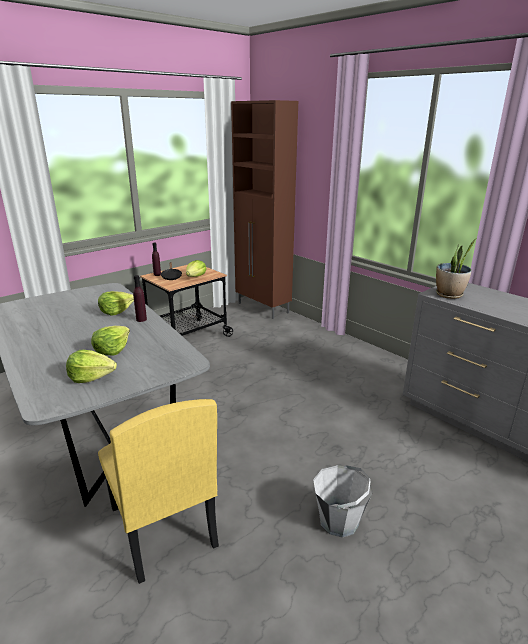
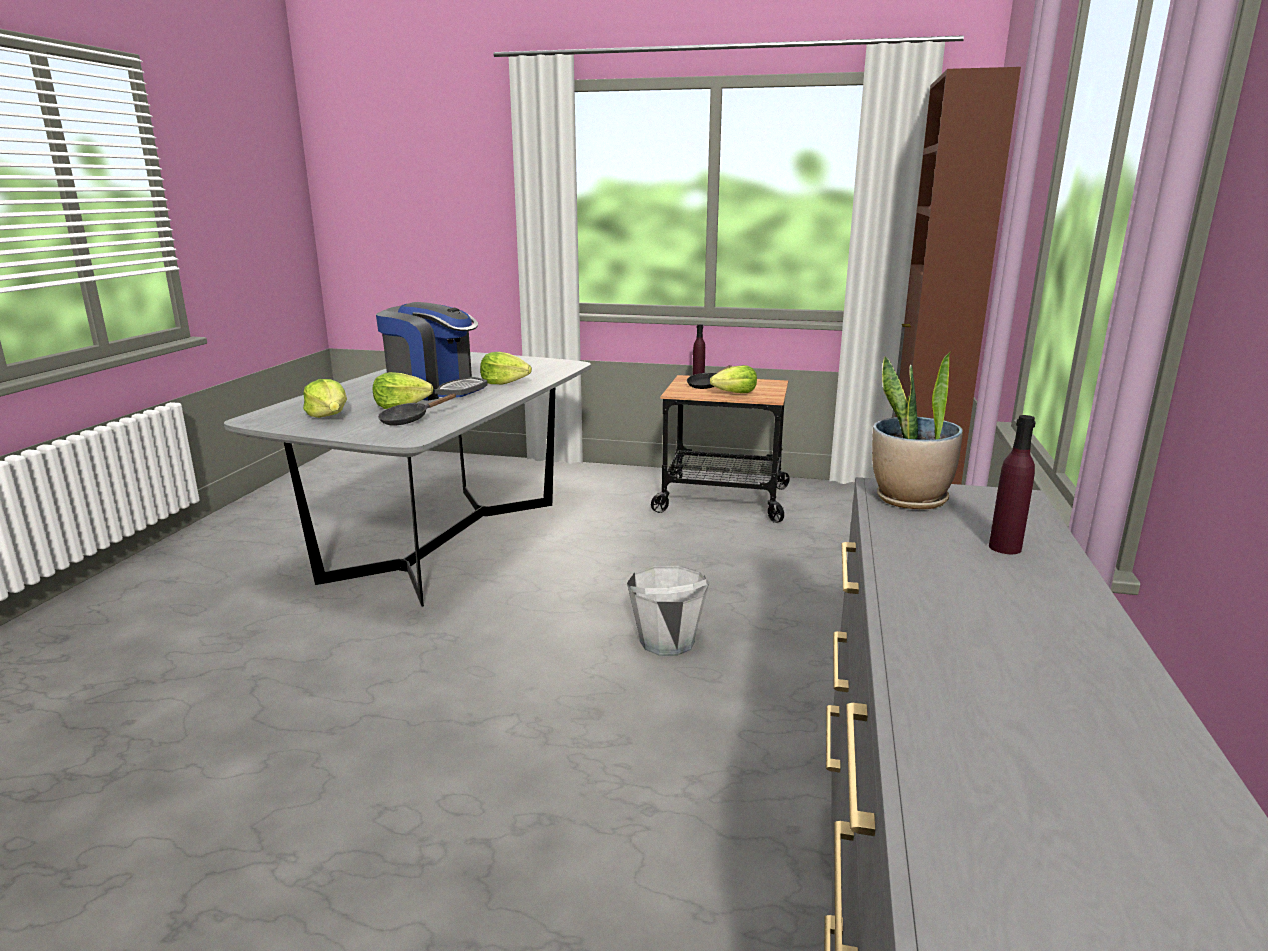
camera: 55 degrees right, 5 degrees down
yellow chair [98,399,219,584] -> none
purple bottle [133,275,147,322] -> purple bottle moved to [989,415,1036,554]
grey bucket [313,465,373,538] -> grey bucket moved to [627,566,709,656]
none -> coffee machine [376,302,487,401]
none -> black frying pan [378,394,457,426]

